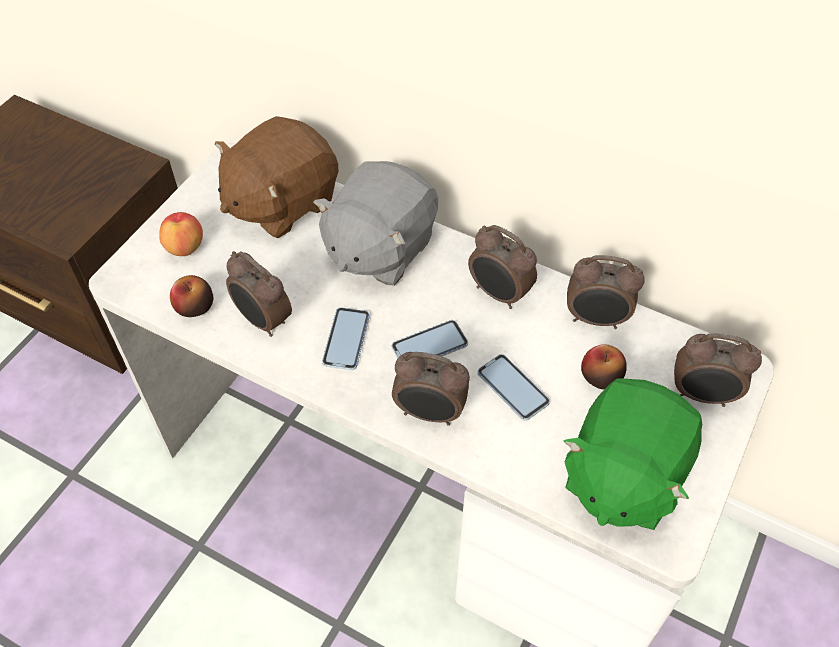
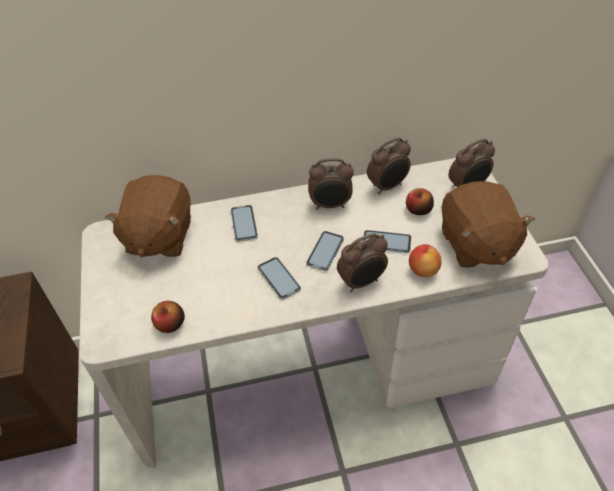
camera: 40 degrees left, 5 degrees down
apple [159,212,203,256] -> apple moved to [409,244,442,277]
alarm clock [226,251,292,337] -> none
grey plush toy [313,161,438,286] -> phone [231,205,258,242]
green plush toy [564,378,702,530] -> brown plush toy [441,181,535,268]

